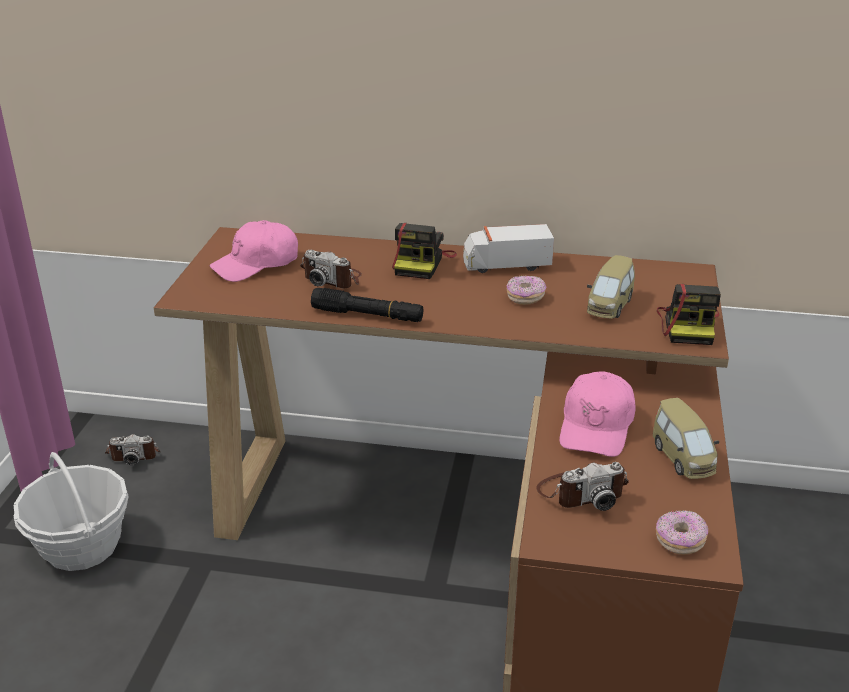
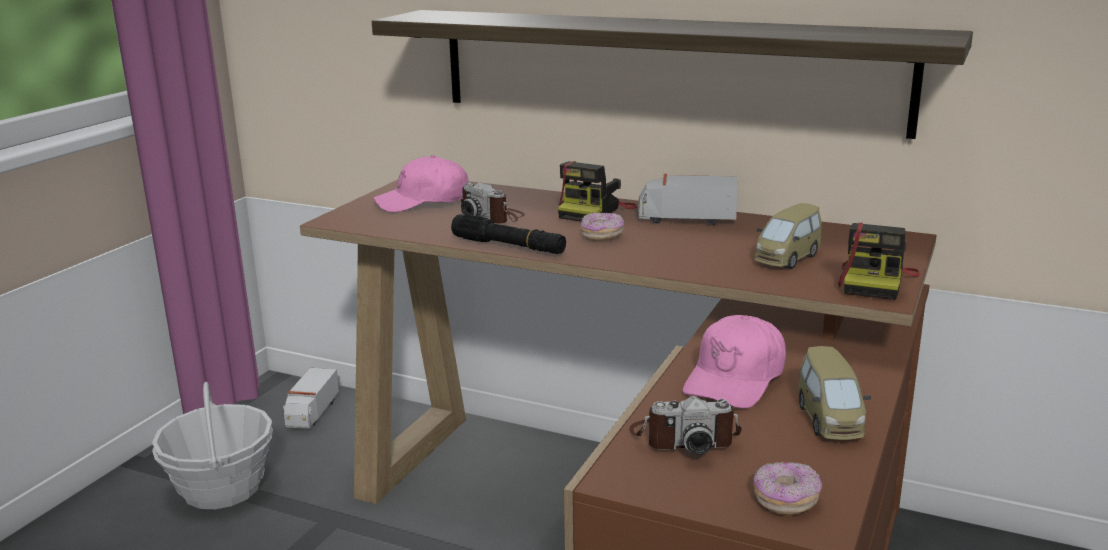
camera: 15 degrees right, 10 degrees down
camera [105,434,161,465] -> toy truck [282,368,339,429]
donut [506,276,546,305] -> donut moved to [580,213,624,241]
none -> shelf [372,10,973,139]

